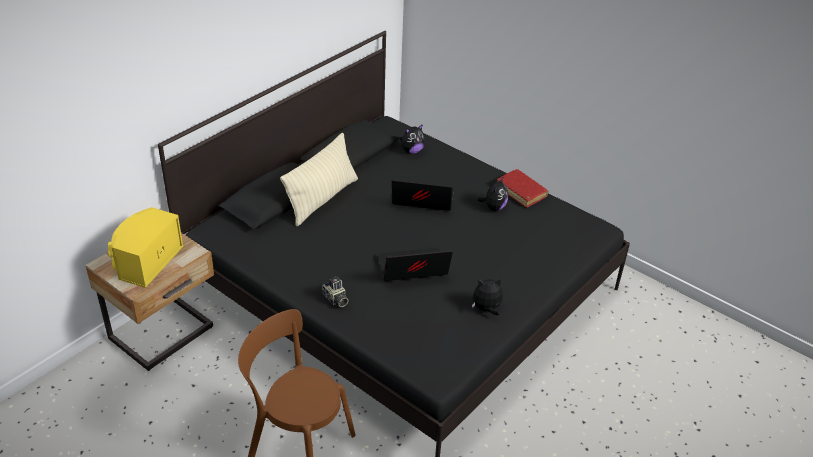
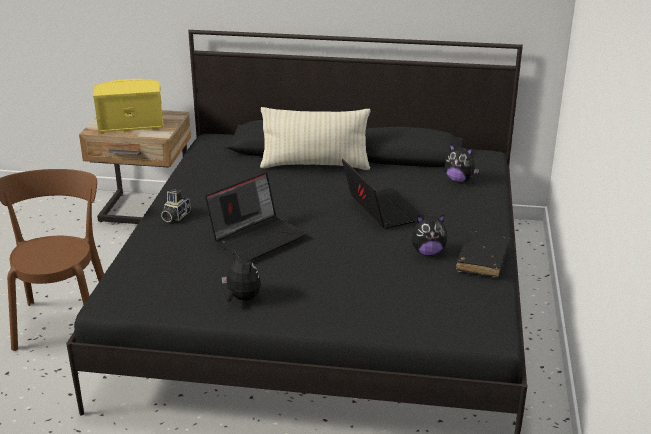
camera: 60 degrees right, 10 degrees down
laptop [377,248,453,281] -> laptop turned 90 degrees clockwise [205,172,306,261]
red book [497,169,548,208] -> black book [456,231,510,277]

